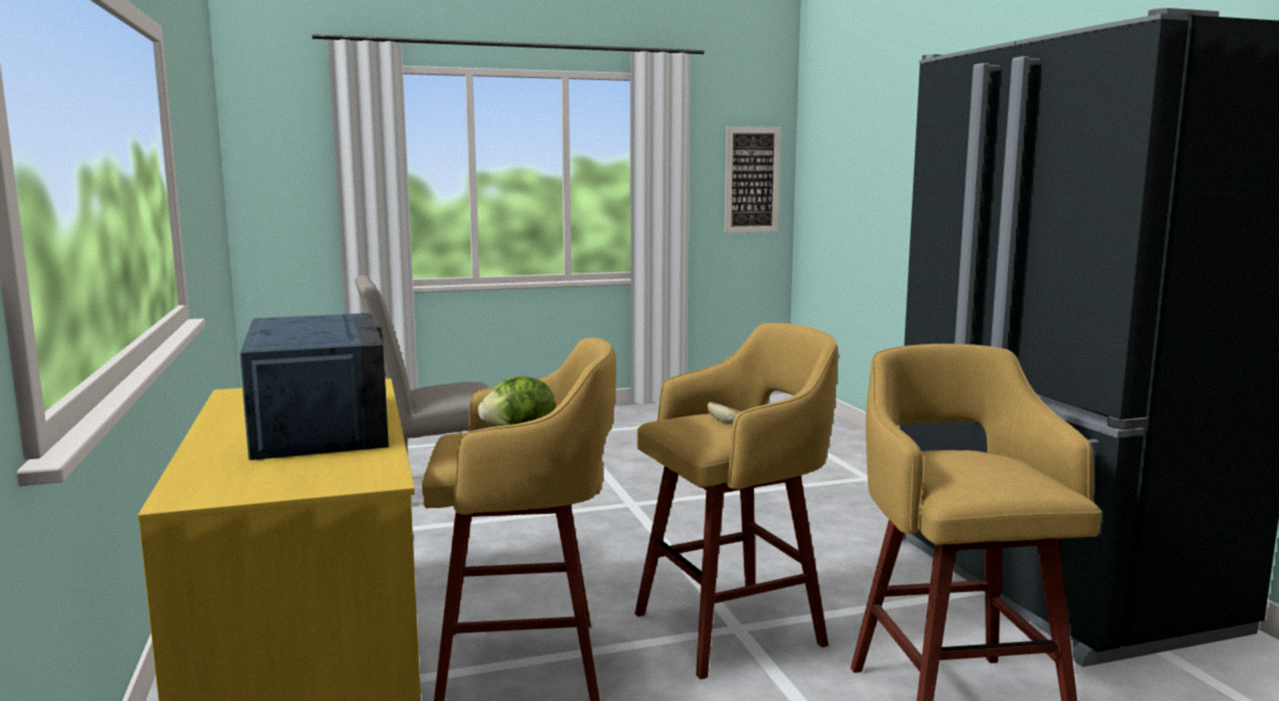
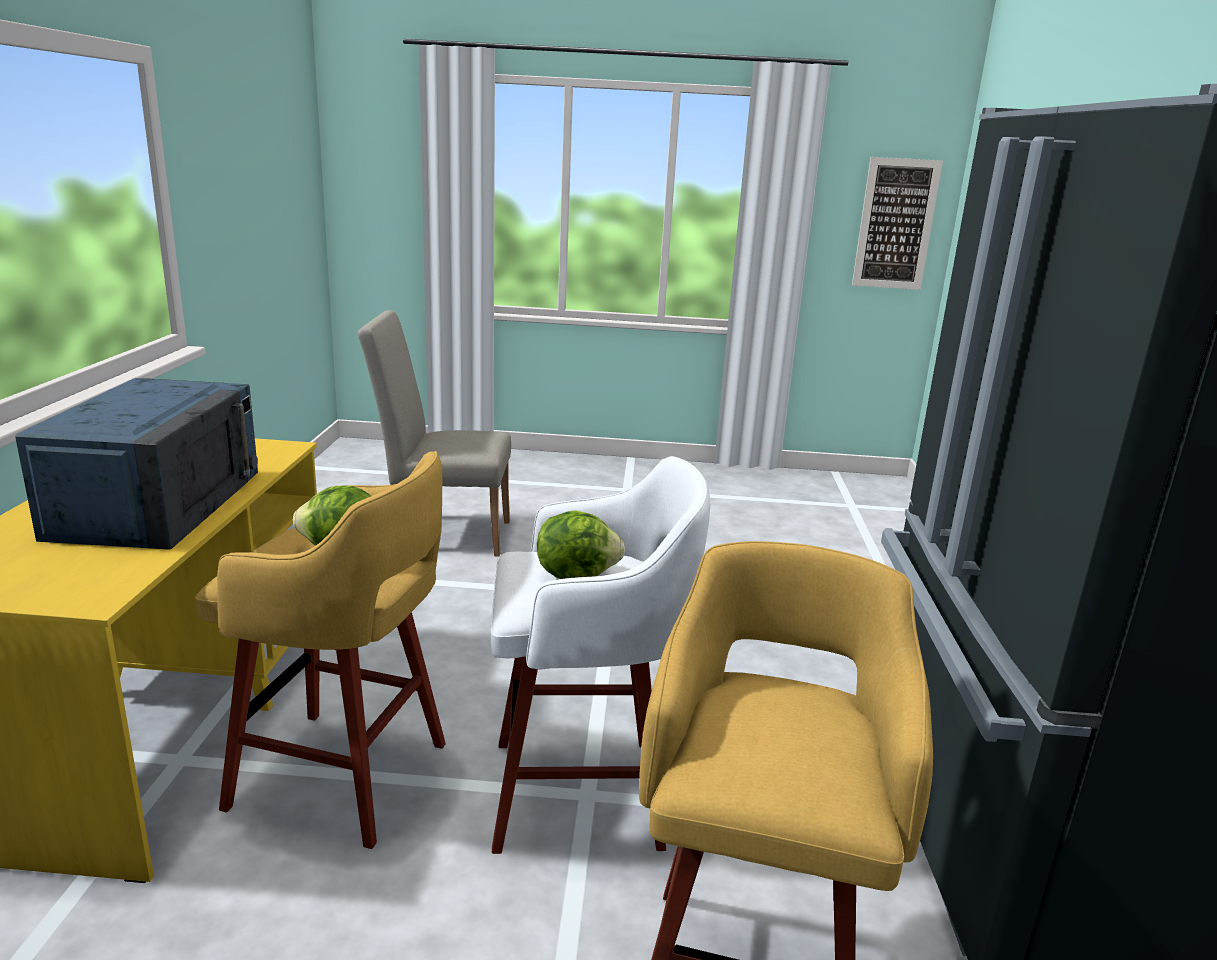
camera: 20 degrees right, 10 degrees up
yellow stool [635,323,838,679] -> white stool [491,456,710,854]
bread [707,402,741,424] -> lettuce [537,510,625,579]

